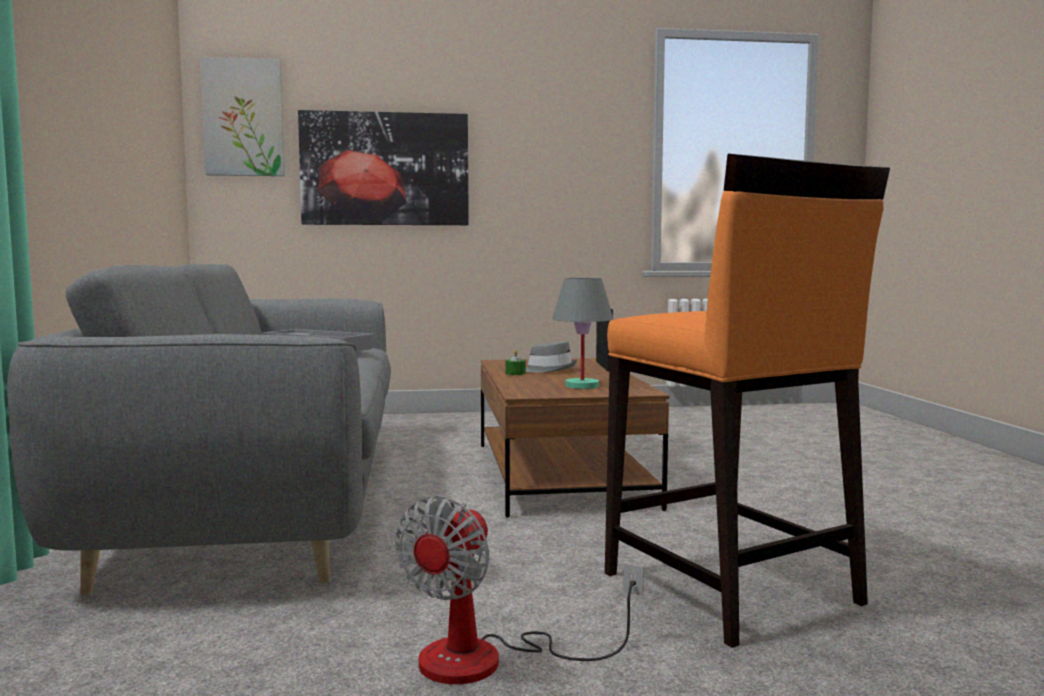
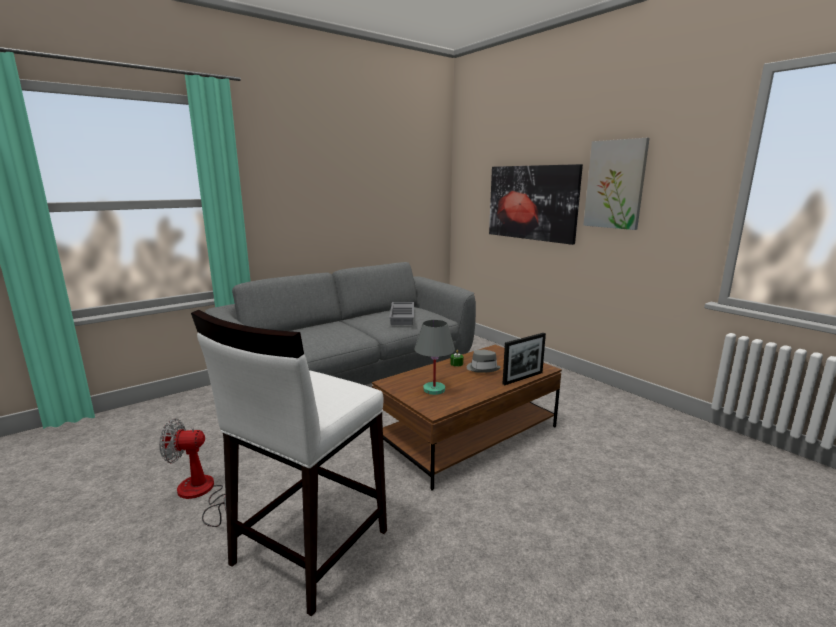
camera: 60 degrees right, 10 degrees up
picture [200,57,285,176] -> picture moved to [583,138,650,230]
orange stool [605,154,890,648] -> white stool [191,310,387,617]

